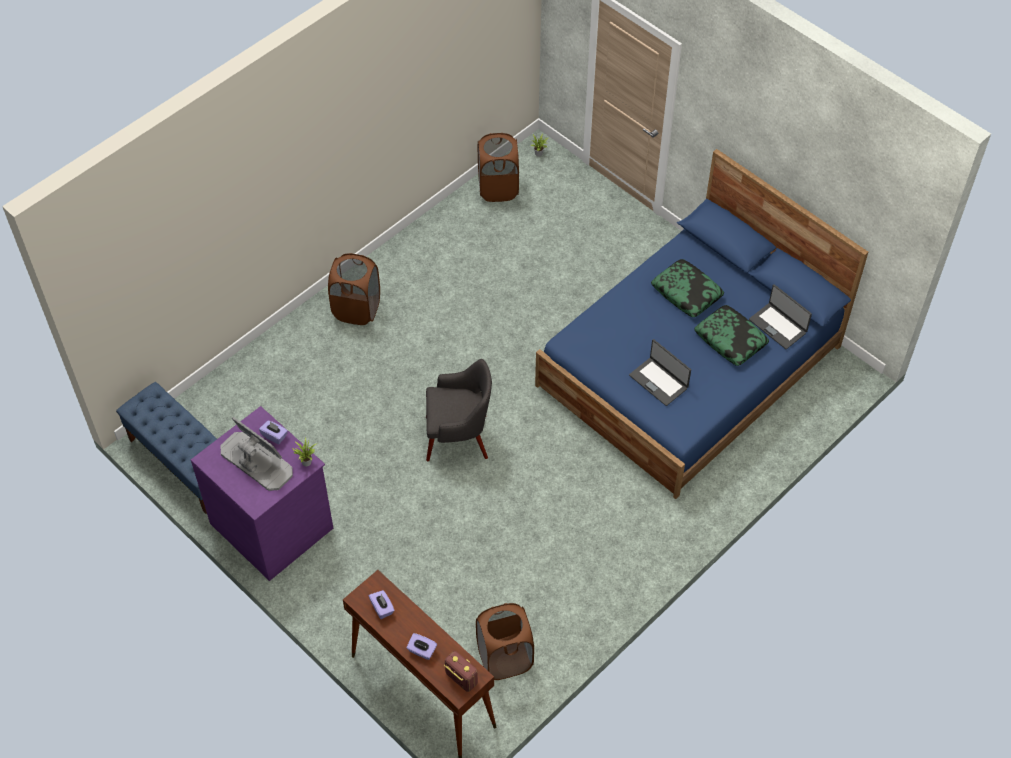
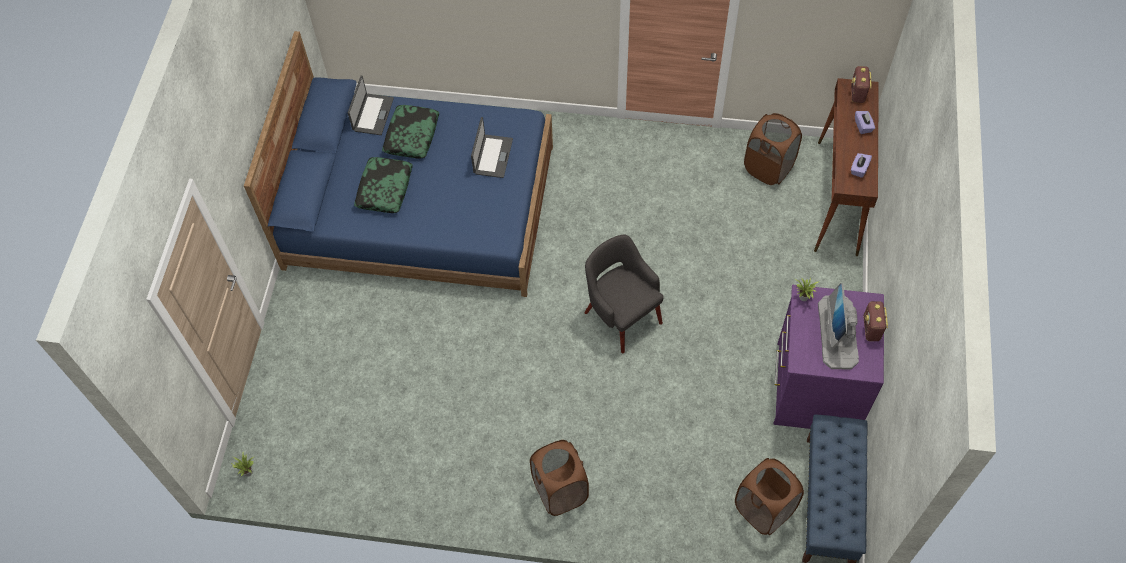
camera: 125 degrees left, 5 degrees up
purple tissue box [259,420,288,444] -> none
brown laundry basket [478,133,519,202] -> brown laundry basket moved to [735,458,804,535]
none -> radio [863,301,888,341]

